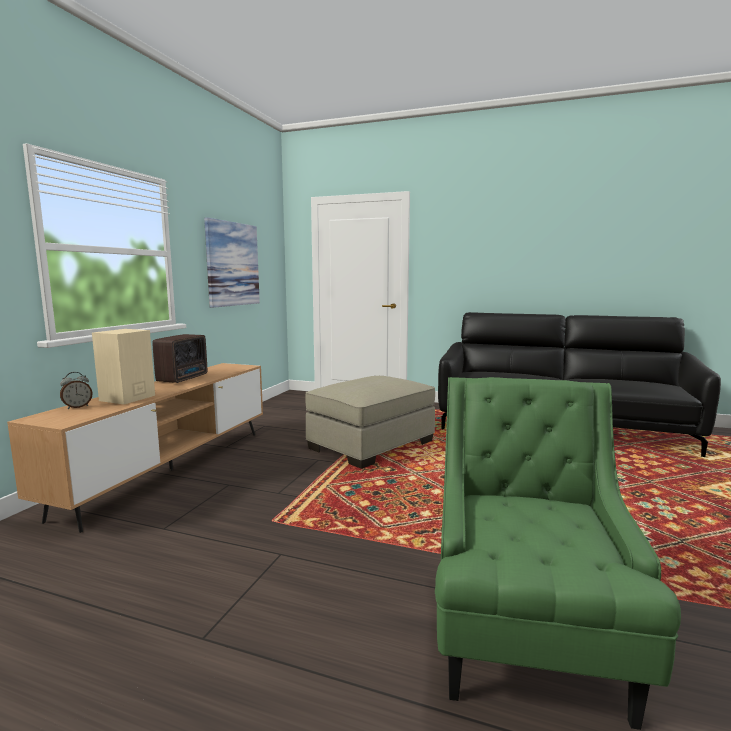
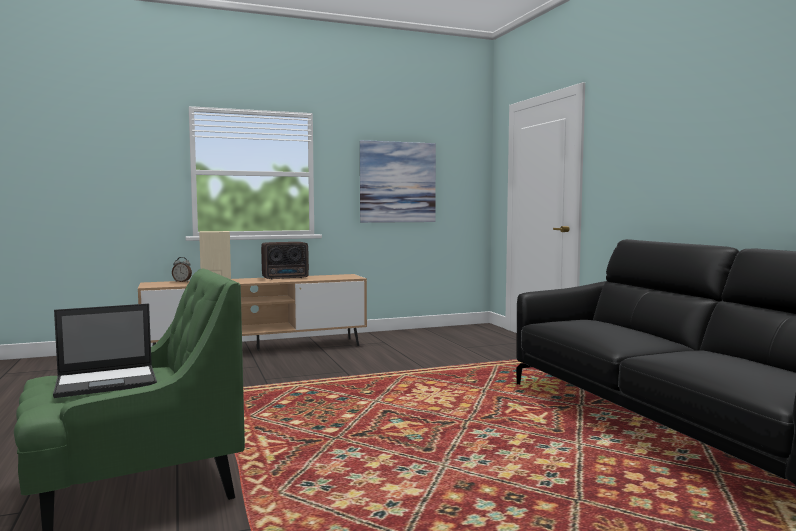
camera: 50 degrees right, 5 degrees down
beige ottoman [305,376,435,469] -> none
none -> laptop [53,304,157,398]

